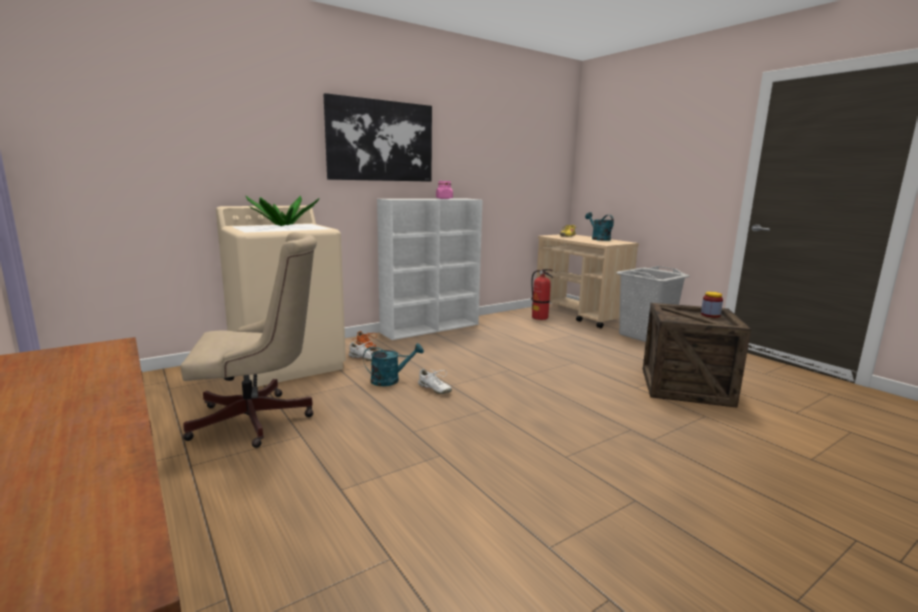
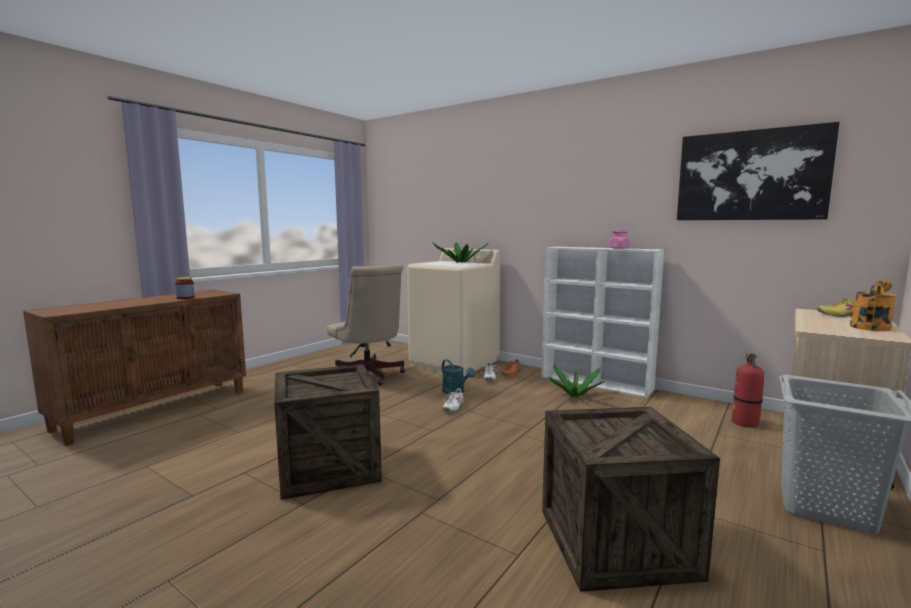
camera: 70 degrees right, 5 degrees down
picture [323,93,432,182] -> picture moved to [677,122,840,220]
turquoise watering can [585,212,614,241] -> orange watering can [850,280,897,331]
jar [701,292,723,318] -> jar moved to [175,277,195,299]
none -> crate [274,364,382,500]
none -> potted plant [548,364,605,397]

